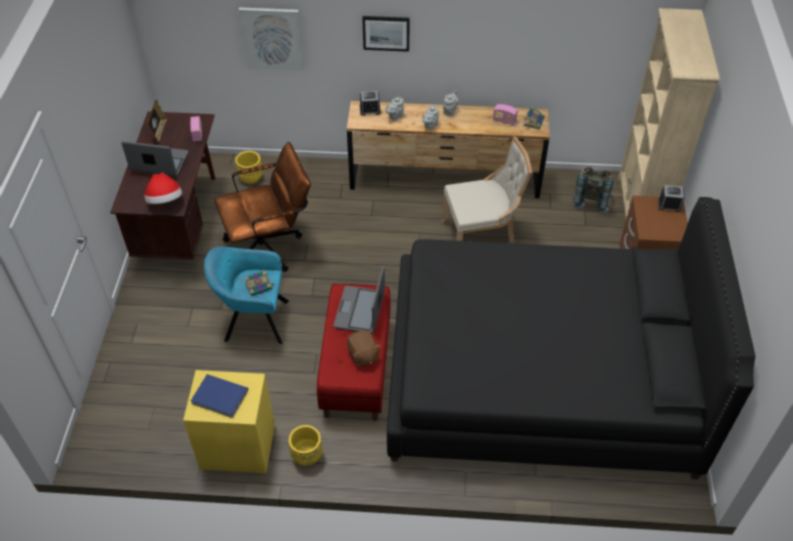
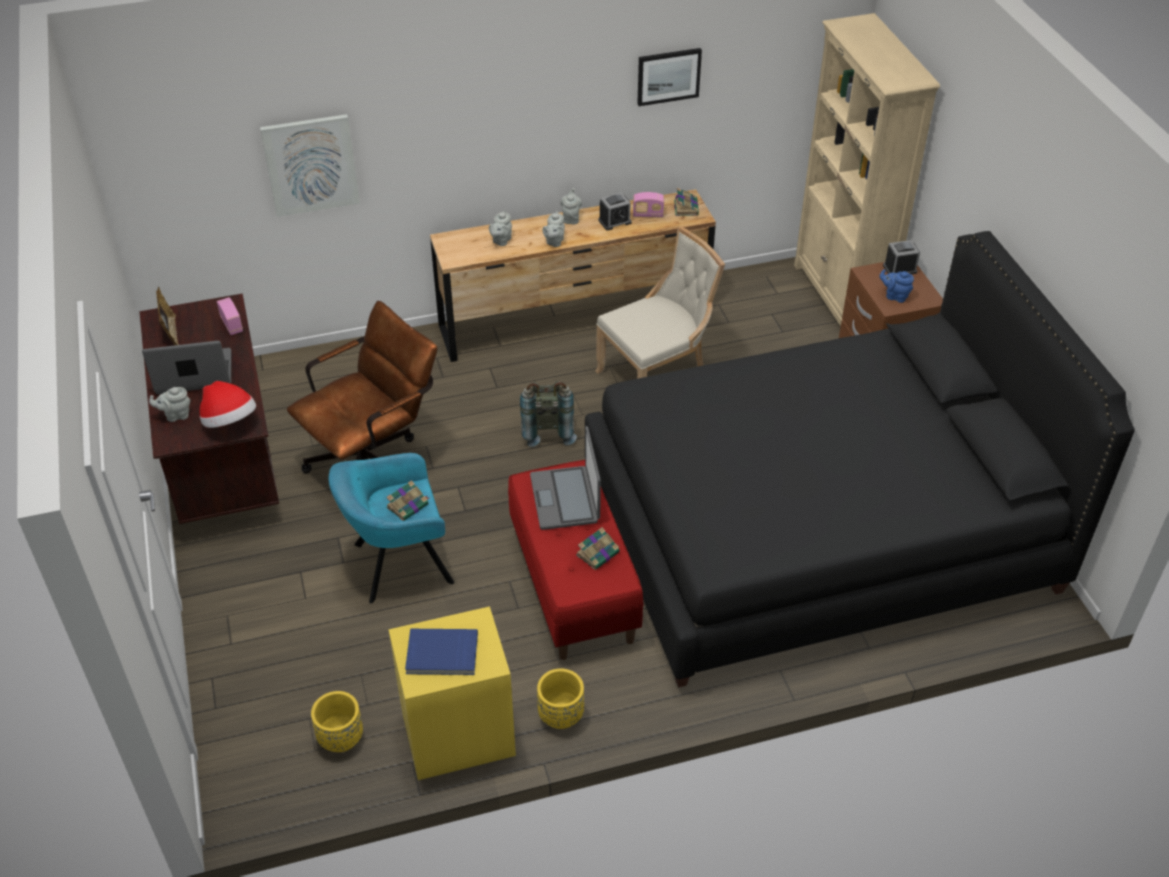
camera: 20 degrees left, 5 degrees down
yellow planter [235,151,263,184] -> yellow planter moved to [311,691,363,752]
brown plush toy [347,331,381,367] -> book [576,527,620,570]
alarm clock [360,91,381,116] -> alarm clock moved to [598,192,632,230]
picture [362,16,410,52] -> picture moved to [637,48,702,106]
grey backpack [573,167,614,213] -> grey backpack moved to [520,381,577,447]
none -> grey teapot [149,387,191,422]
none -> blue teapot [880,269,914,303]

